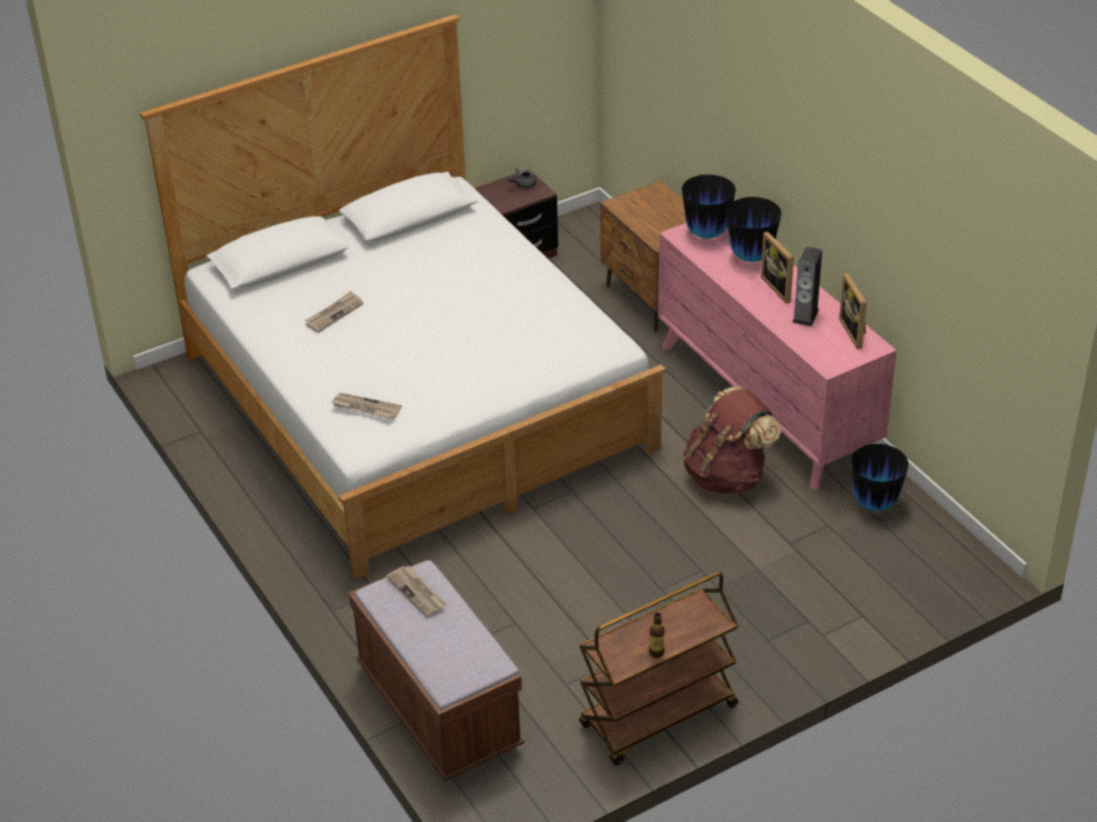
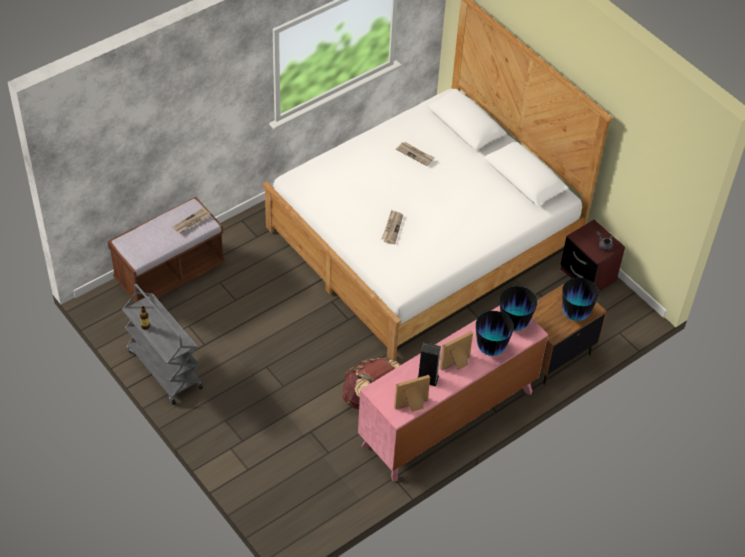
camera: 80 degrees right, 10 degrees up
newspaper [331,393,402,419] -> newspaper moved to [382,210,403,244]
brown cart [579,572,738,765] -> grey cart [122,284,203,405]
vase [851,444,909,511] -> vase moved to [562,278,599,321]

